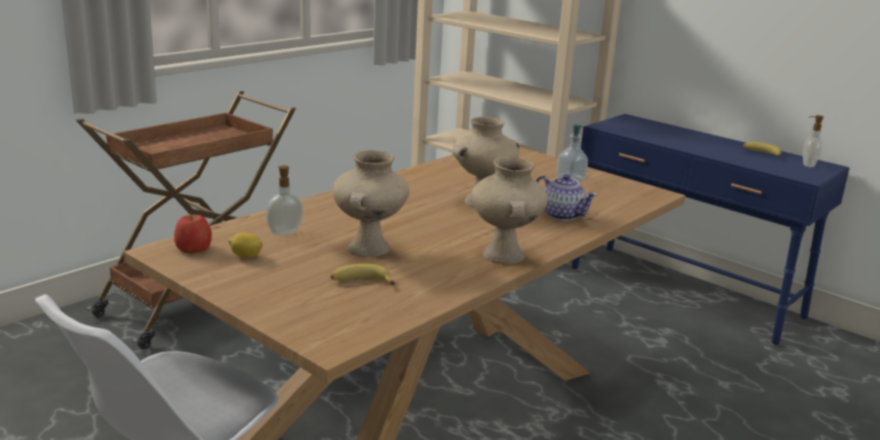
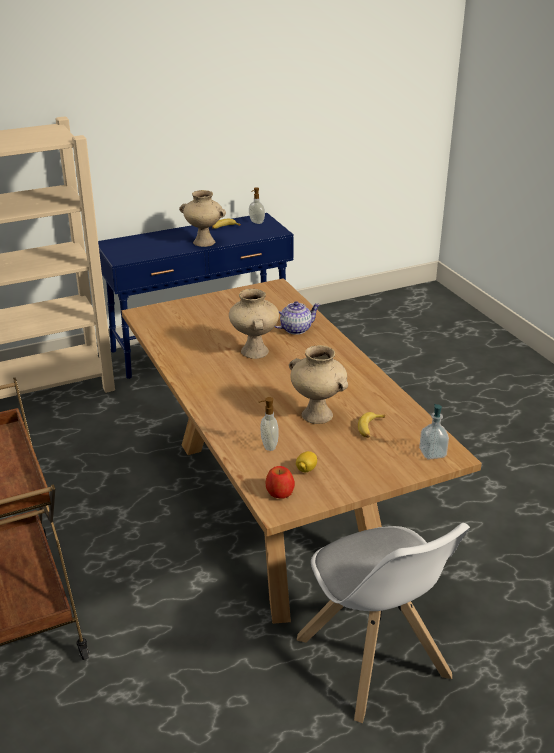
camera: 65 degrees left, 10 degrees up
beige vase [471,157,548,264] -> beige vase moved to [179,190,226,247]
soap dispenser [556,124,588,182] -> soap dispenser moved to [419,404,449,460]

